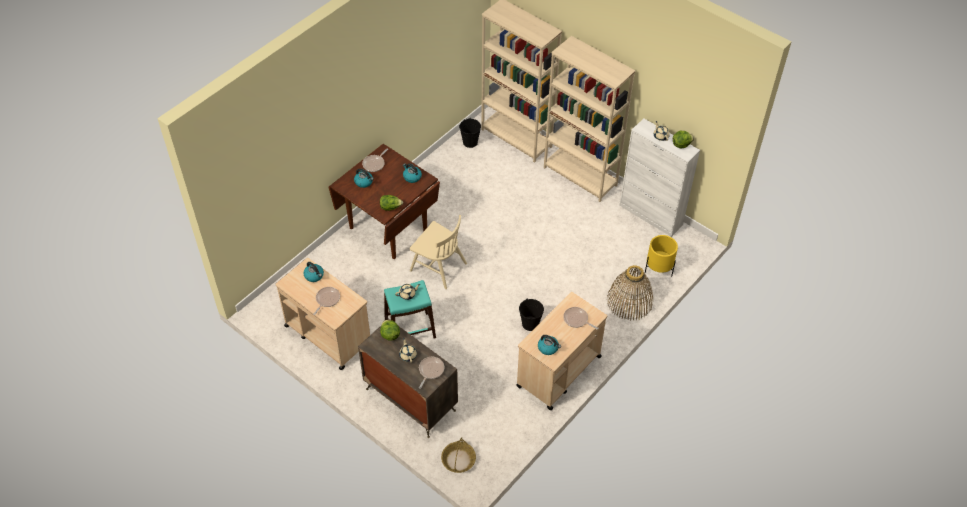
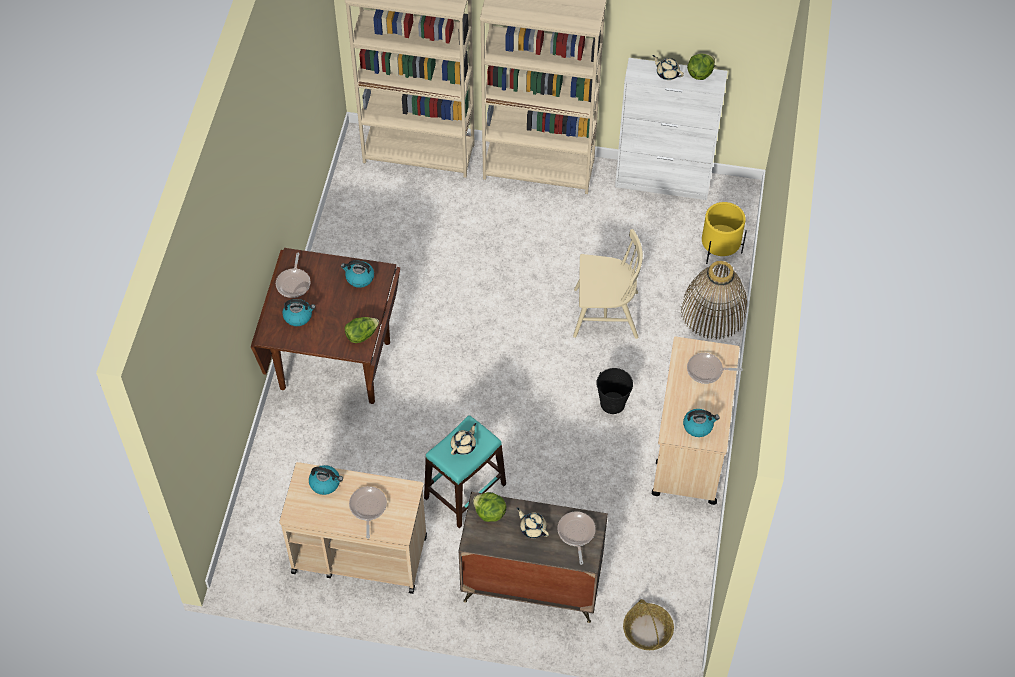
camera: 30 degrees left, 5 degrees up
beige chair [410,215,467,289] -> beige chair moved to [573,229,643,339]
black bucket [459,118,481,148] -> none

